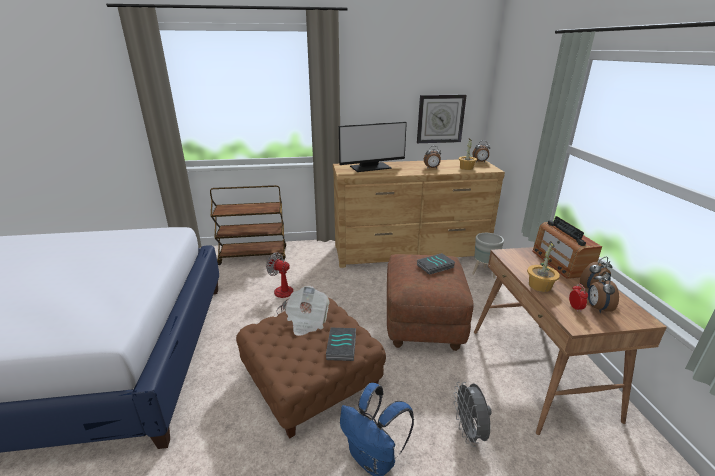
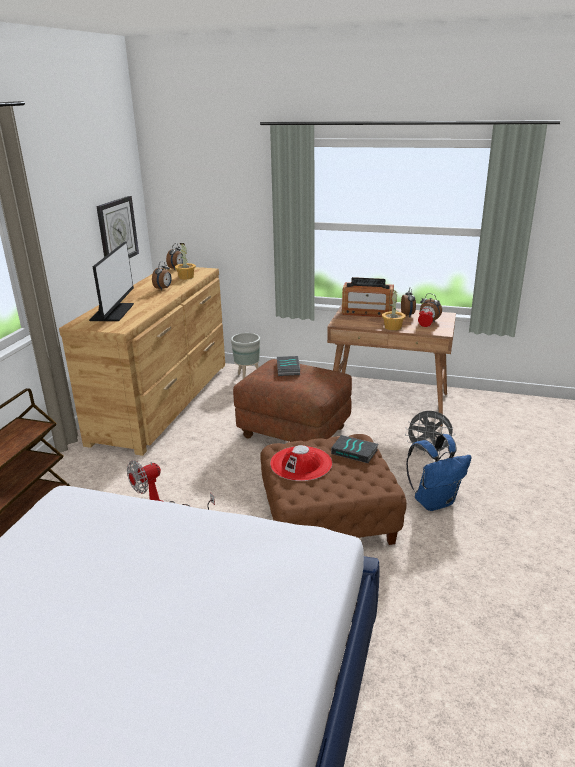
camera: 65 degrees left, 0 degrees up
newspaper [285,286,330,336] -> red hat [270,445,332,481]

